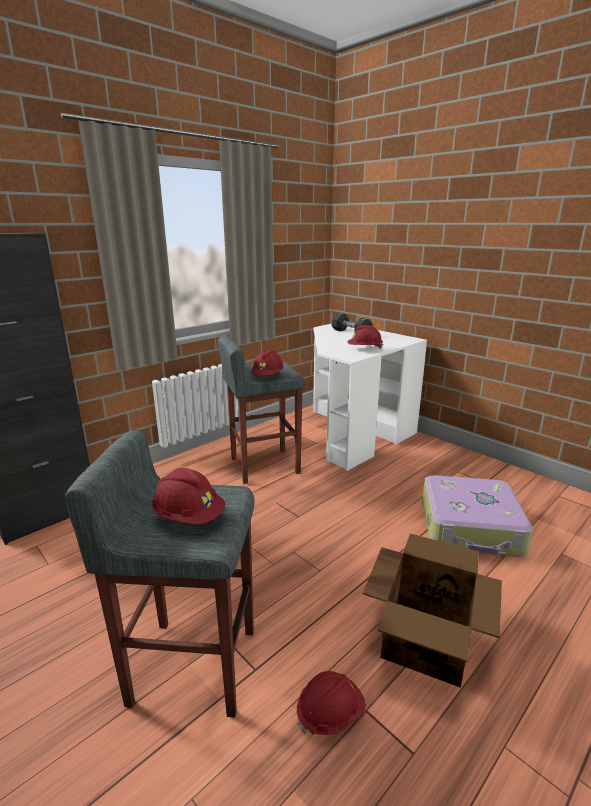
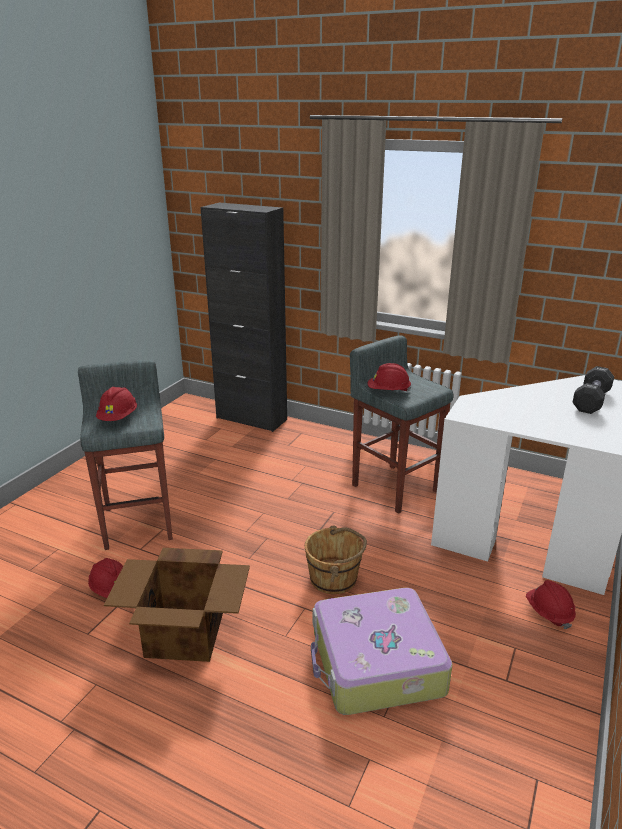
camera: 70 degrees right, 5 degrees up
red hard hat [347,325,383,349] -> red hard hat moved to [526,580,576,629]
none -> brown bucket [305,525,367,594]

